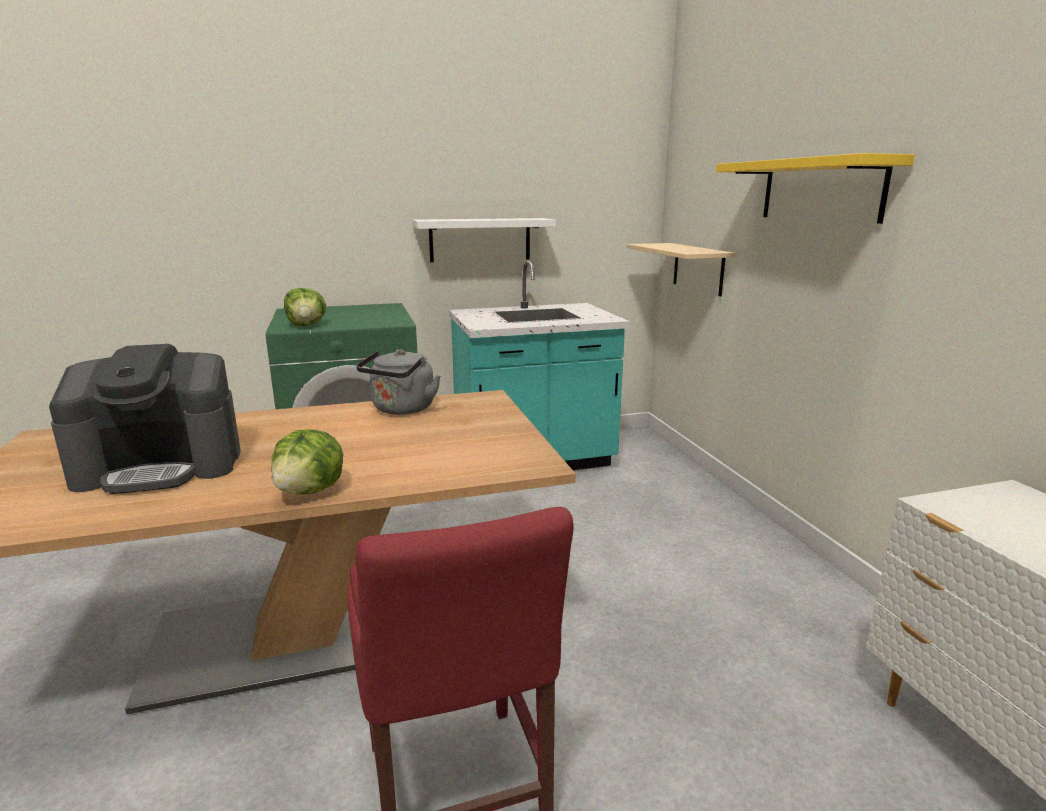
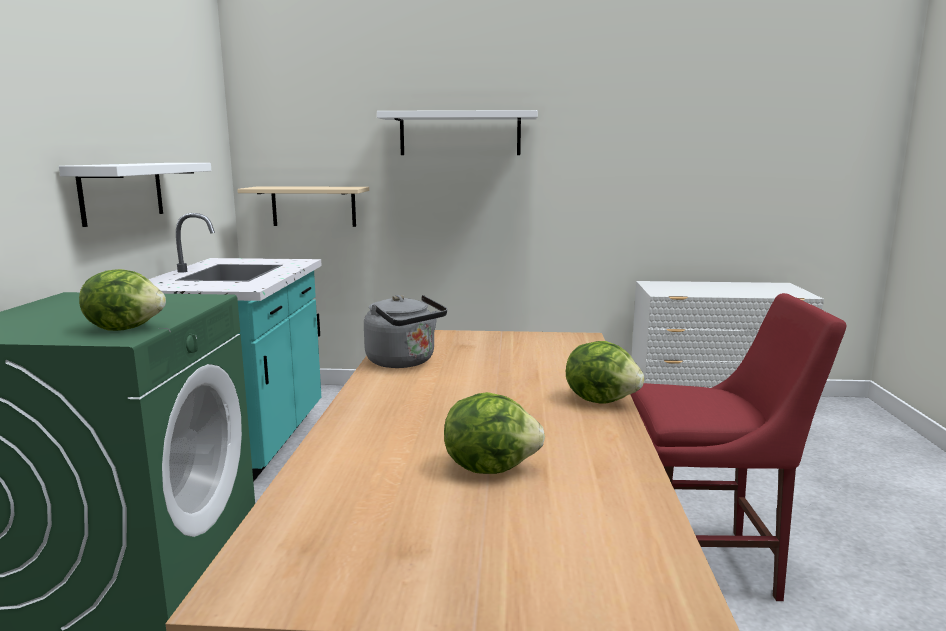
camera: 70 degrees left, 5 degrees down
coffee machine [49,344,241,494] -> lettuce [444,392,545,474]
yellow shelf [716,153,915,224] -> white shelf [377,110,538,155]

